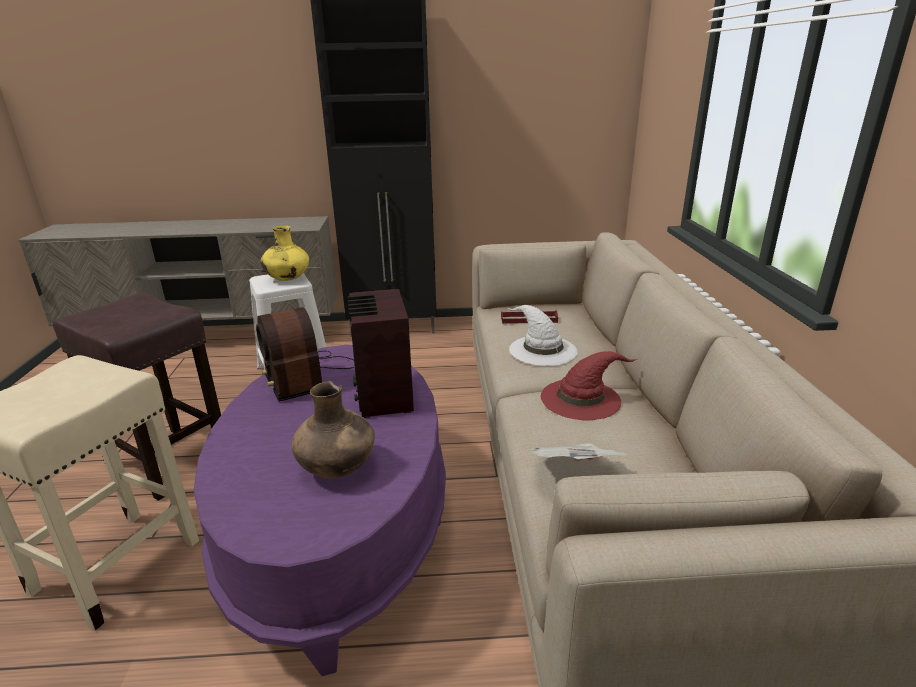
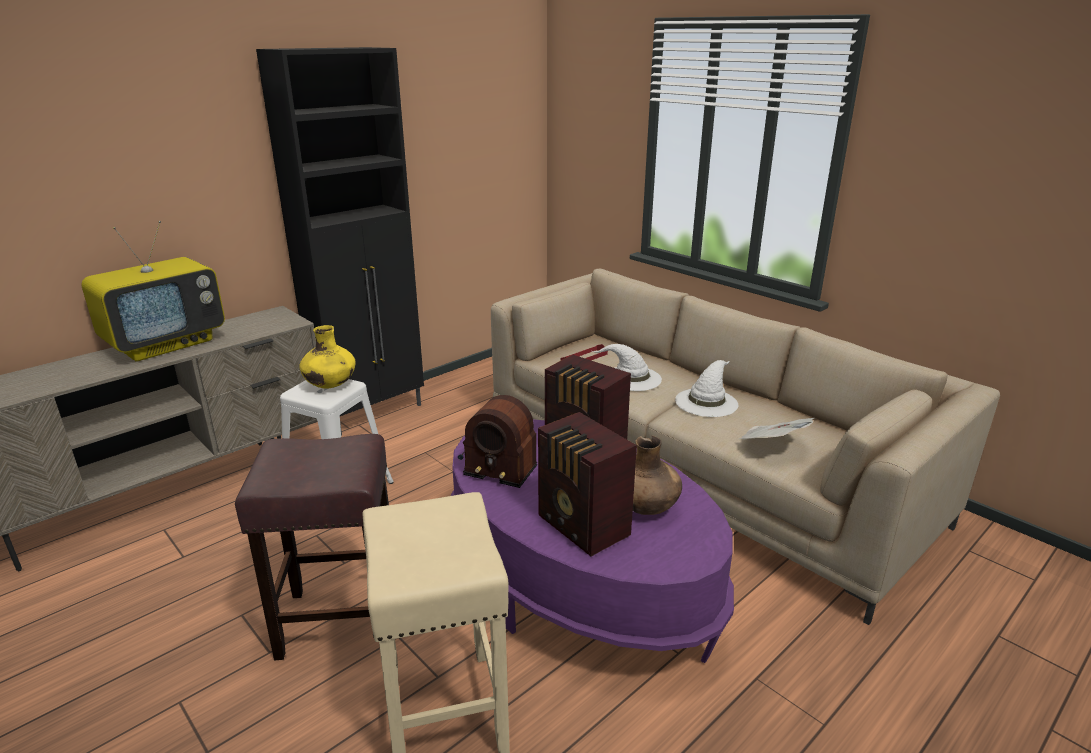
camera: 40 degrees left, 0 degrees up
red hat [541,351,637,420] -> white hat [675,360,738,417]
none -> television [81,221,225,362]
none -> radio [538,412,637,557]

